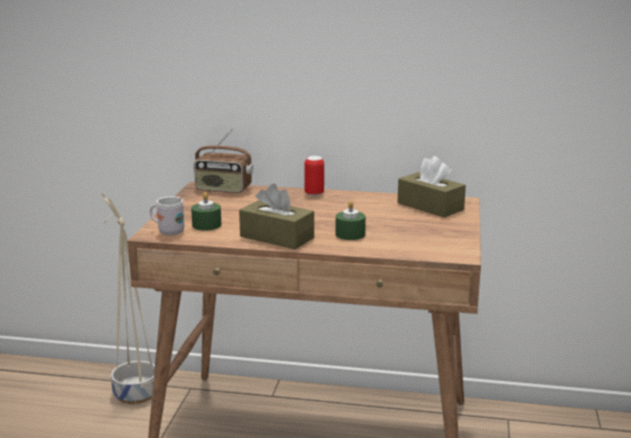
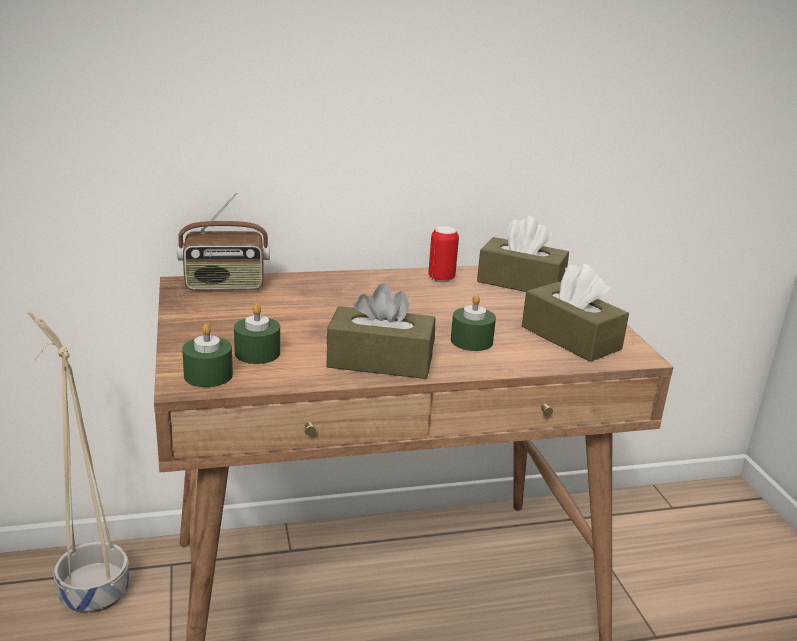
camera: 25 degrees left, 5 degrees up
white mug [149,194,185,236] -> green candle [182,323,233,387]
can [304,156,324,196] -> can moved to [428,226,459,282]
none -> brown tissue box [522,264,629,362]

